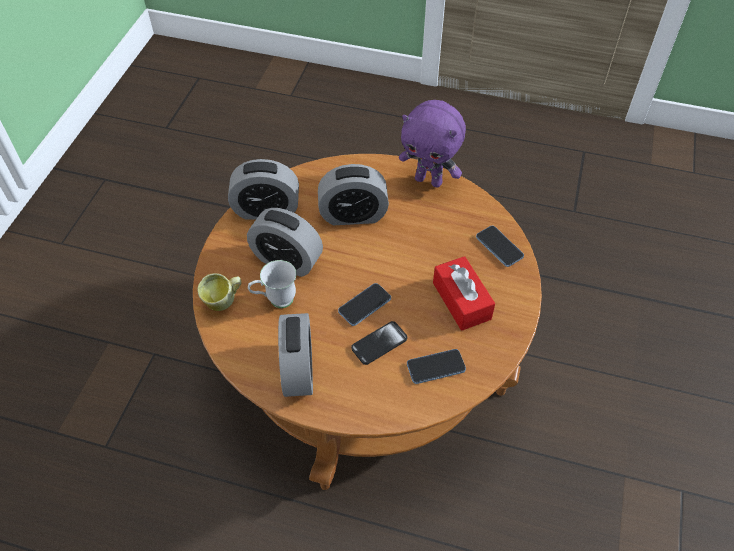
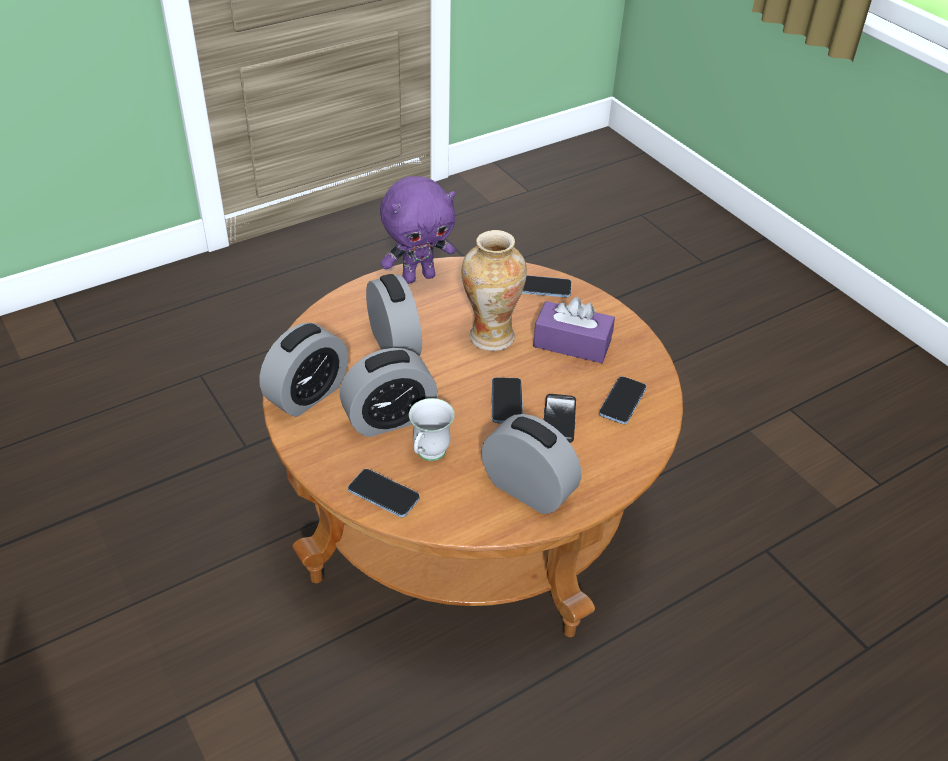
camera: 50 degrees left, 10 degrees down
mug [197,273,241,311] -> phone [348,469,420,517]
alarm clock [318,164,389,225] -> alarm clock turned 60 degrees counterclockwise [366,274,422,356]
red tissue box [433,256,495,331] -> purple tissue box [533,297,615,363]
none -> vase [461,230,527,351]

